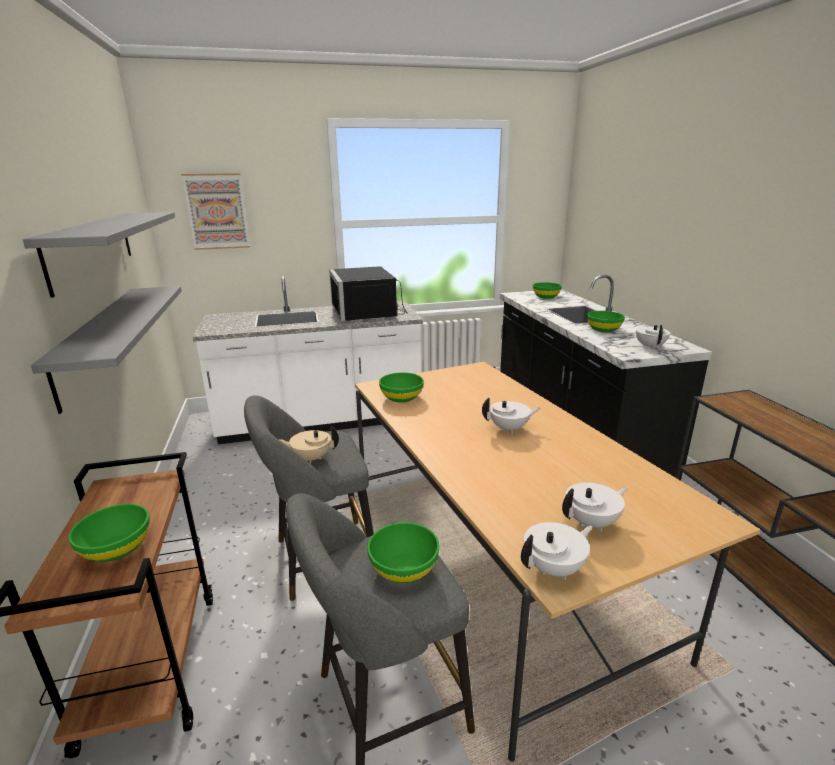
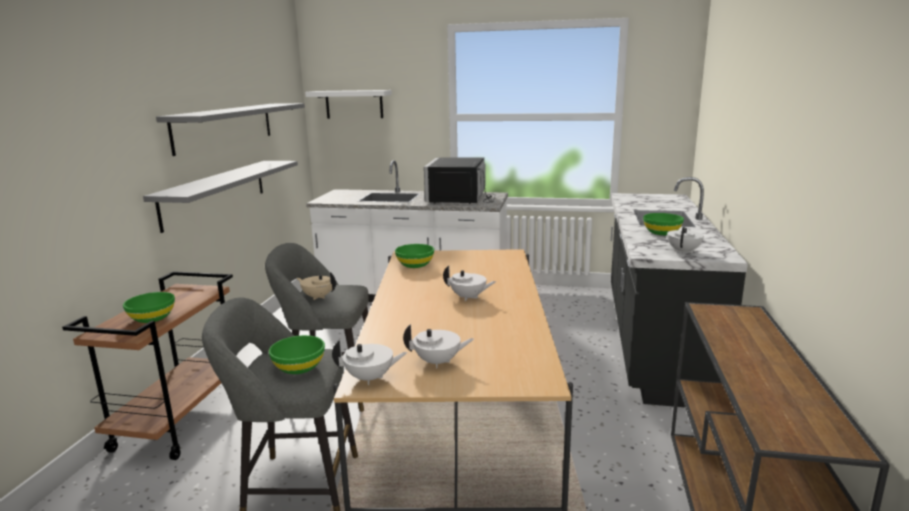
camera: 25 degrees right, 5 degrees down
picture [181,173,250,250] -> white shelf [305,90,392,119]
green bowl [533,282,562,299] -> none

